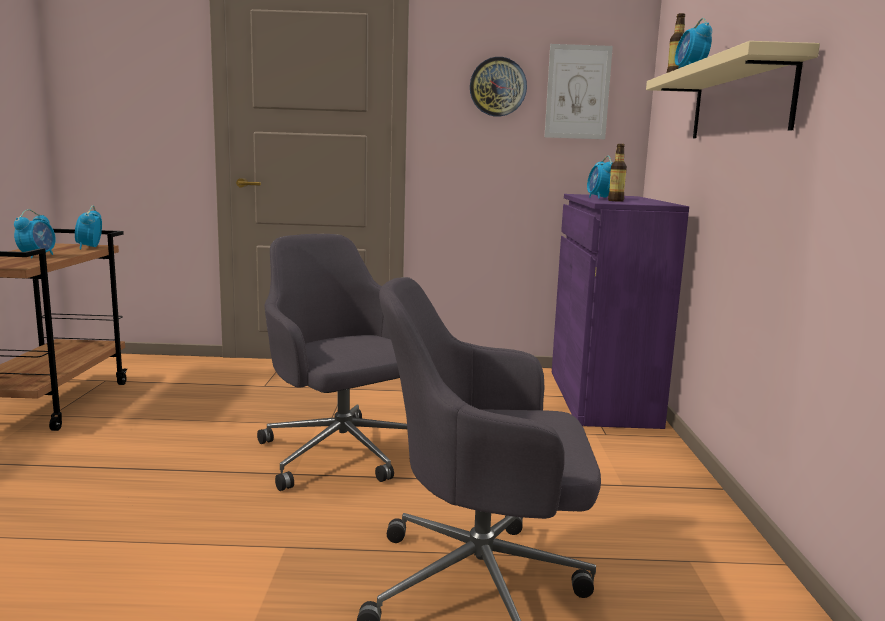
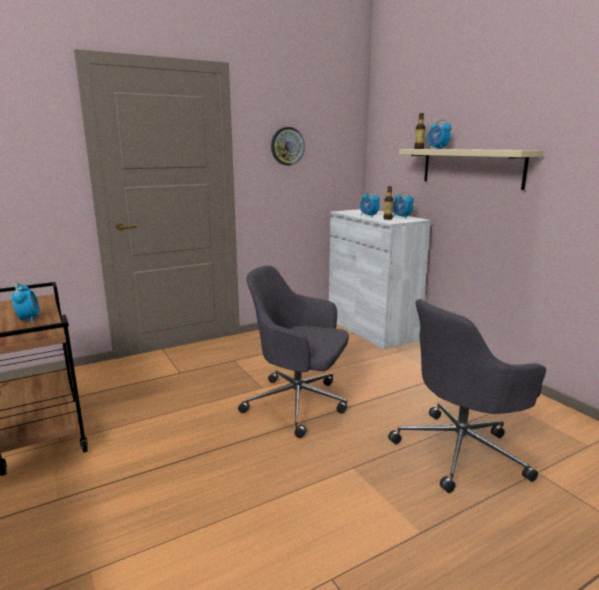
camera: 30 degrees left, 5 degrees up
alarm clock [75,205,102,249] -> alarm clock moved to [393,192,414,218]
picture [544,44,613,139] -> none
purple cabinet [552,194,689,429] -> white cabinet [329,209,431,350]

